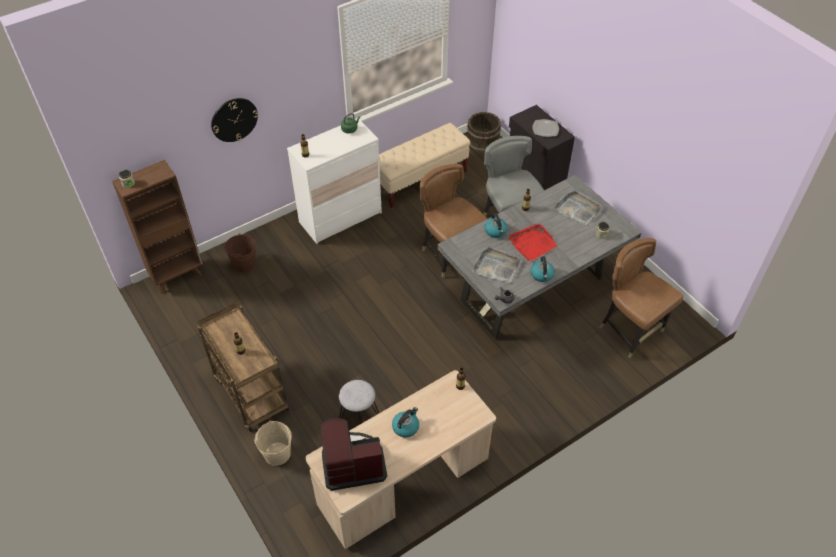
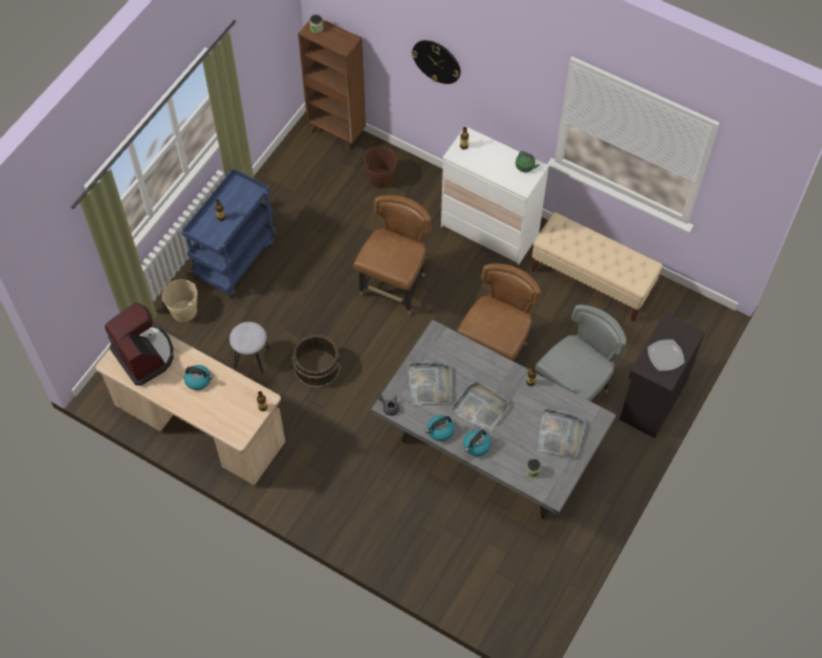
camera: 65 degrees right, 10 degrees up
brown cart [197,302,289,432] -> blue cart [182,168,276,298]
brown bucket [466,112,501,151] -> brown bucket moved to [292,335,341,388]
kettle [485,213,507,238] -> kettle moved to [463,430,491,456]
red tray [509,224,558,261] -> grey tray [450,380,511,432]
brown chair [600,238,684,358] -> brown chair moved to [353,195,431,315]

